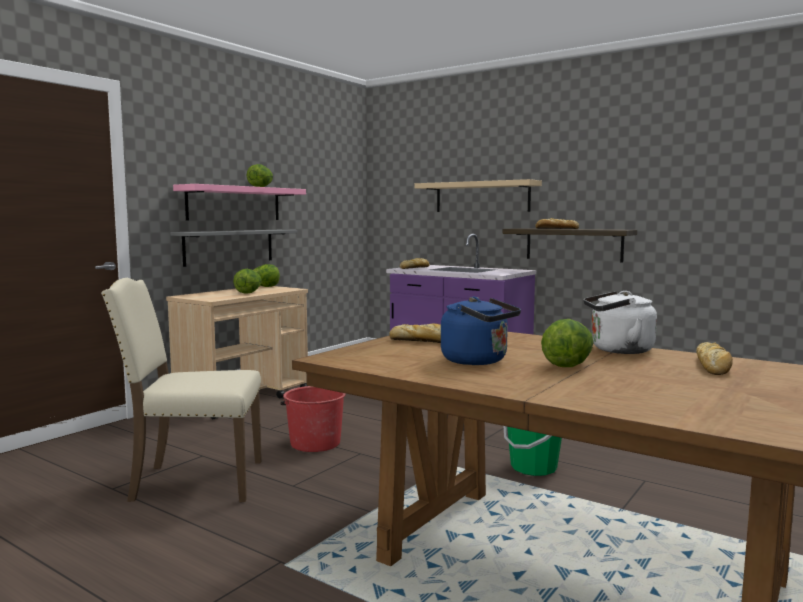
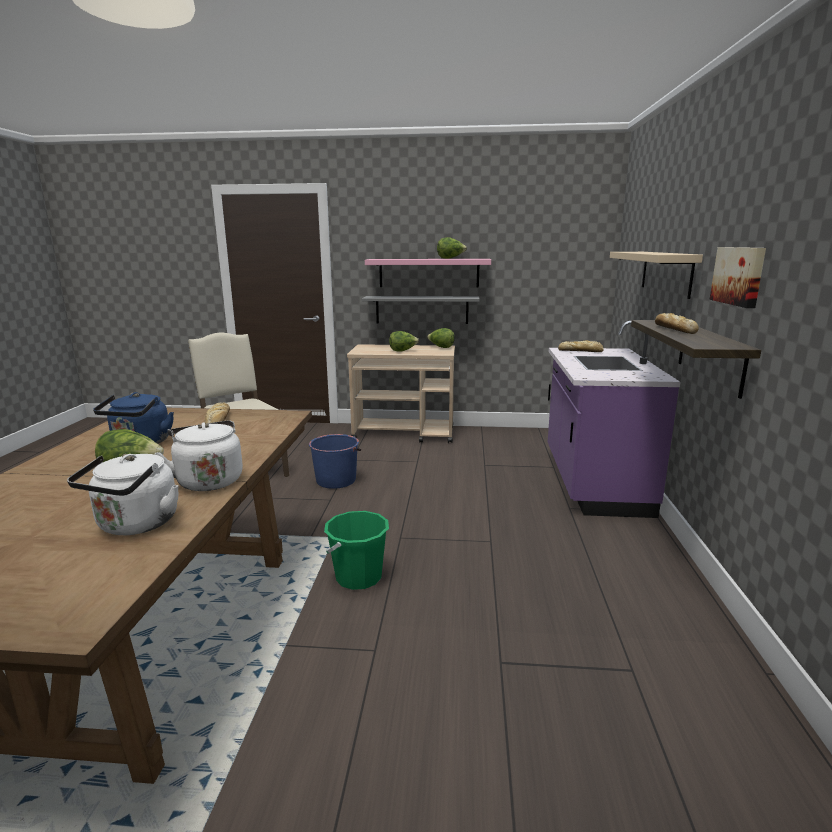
camera: 60 degrees right, 10 degrees up
red bucket [280,386,346,452] -> blue bucket [309,434,361,489]
bread [696,342,733,375] -> white kettle [67,454,179,535]
none -> picture [710,247,766,308]

